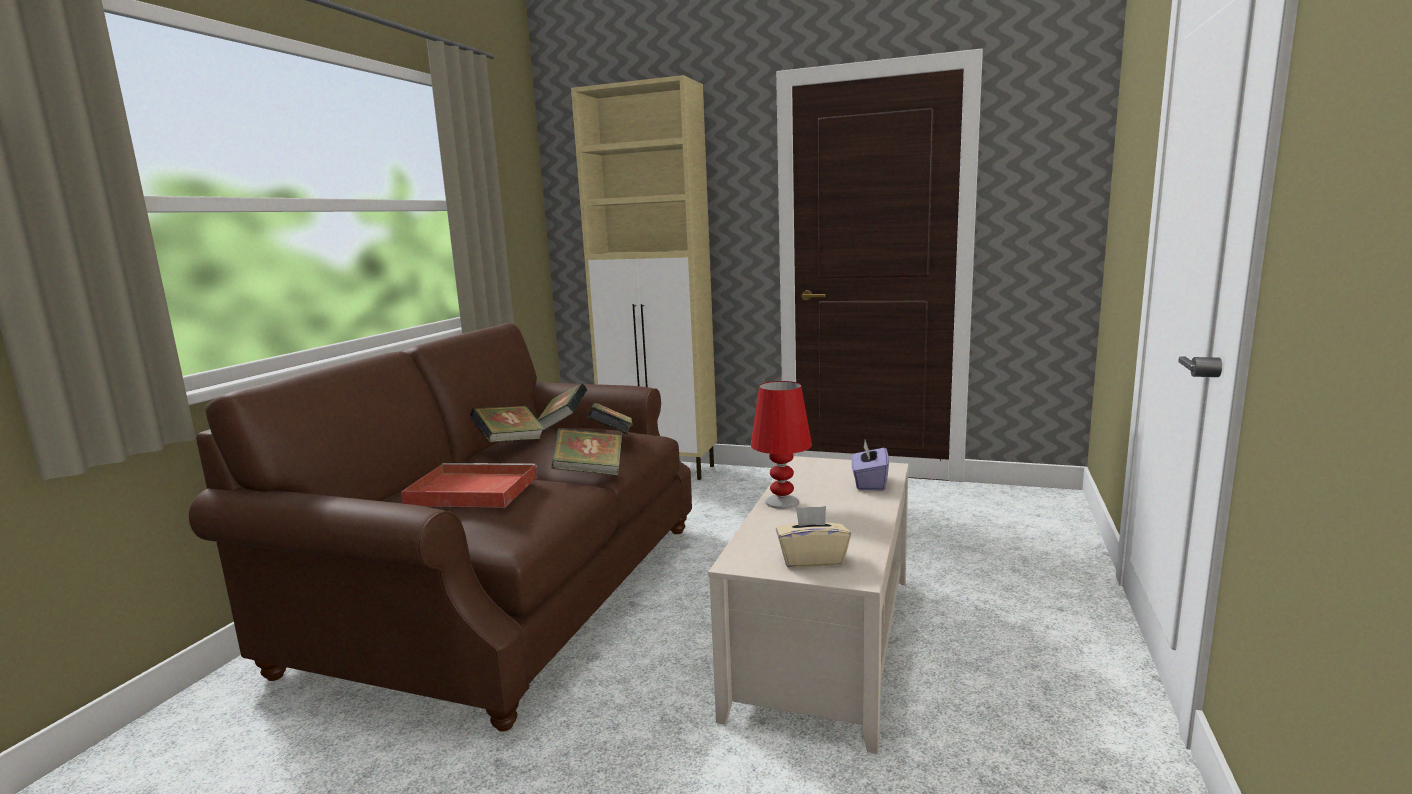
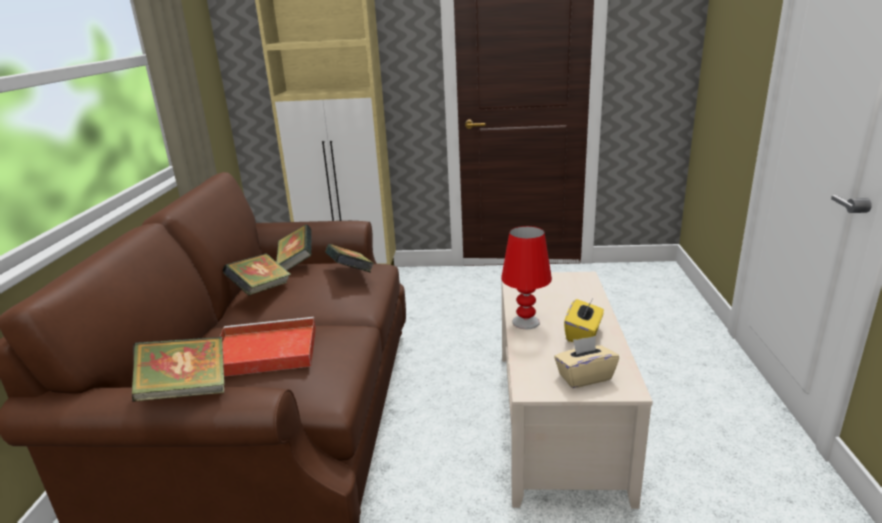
camera: 15 degrees left, 10 degrees up
book [552,428,622,476] -> book moved to [132,337,225,402]
purple tissue box [851,440,889,491] -> none
none -> yellow tissue box [564,299,604,342]

